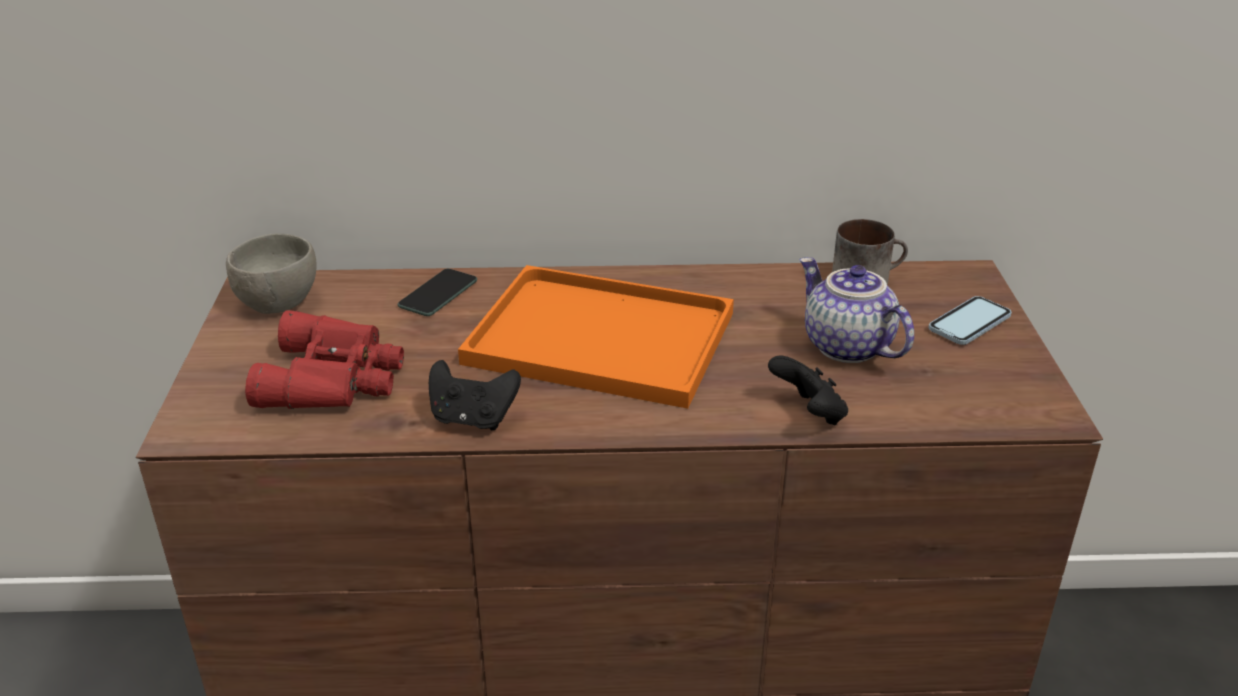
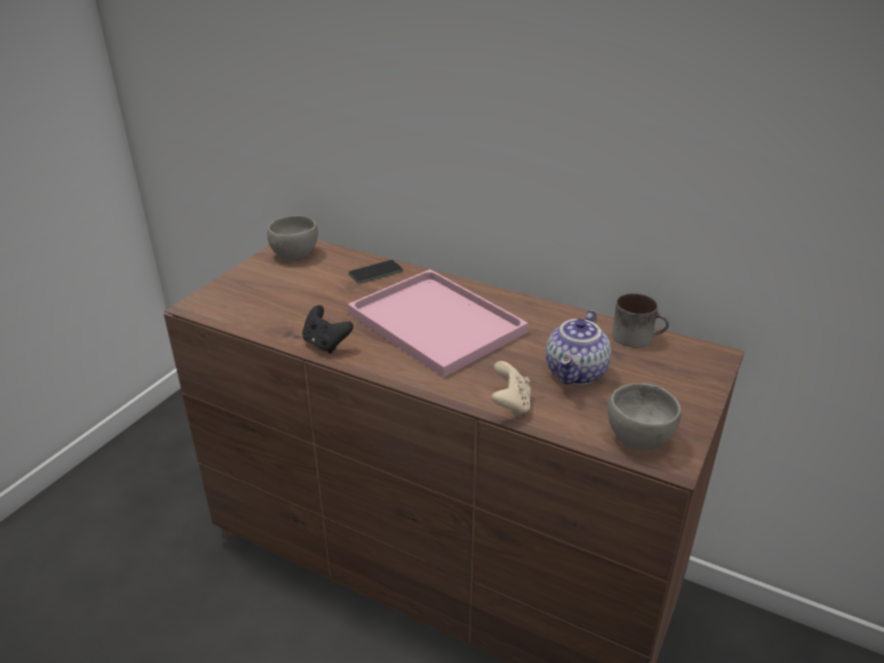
camera: 30 degrees right, 0 degrees up
red binoculars [245,310,404,409] -> none
orange tray [458,265,734,409] -> pink tray [348,269,528,377]
black game controller [768,355,848,426] -> beige game controller [491,361,531,417]
teapot [800,257,914,363] -> teapot turned 150 degrees counterclockwise [546,310,611,385]
phone [928,296,1012,345] -> none
none -> grey bowl [607,383,681,450]

